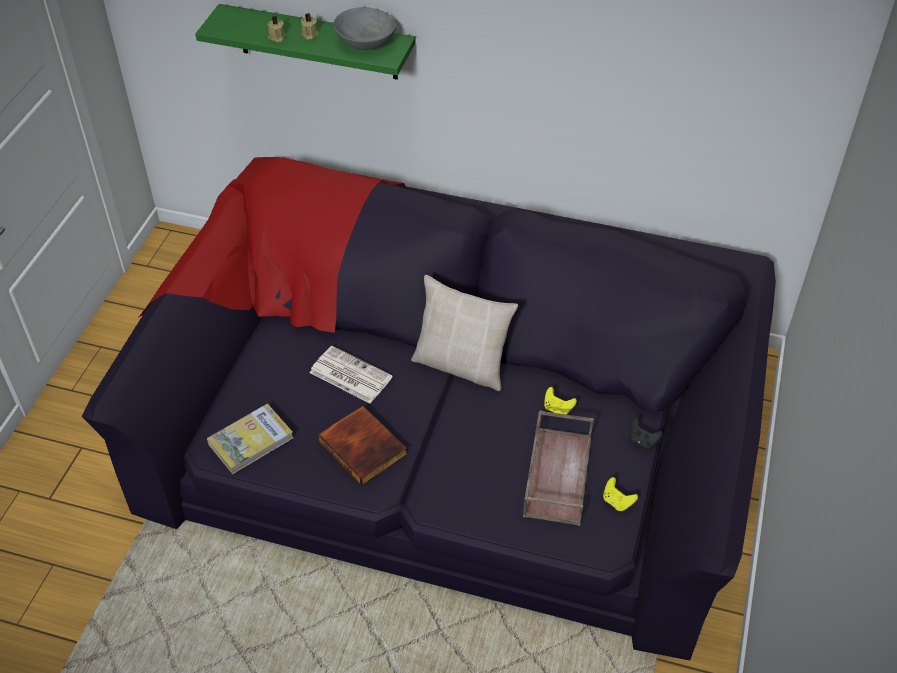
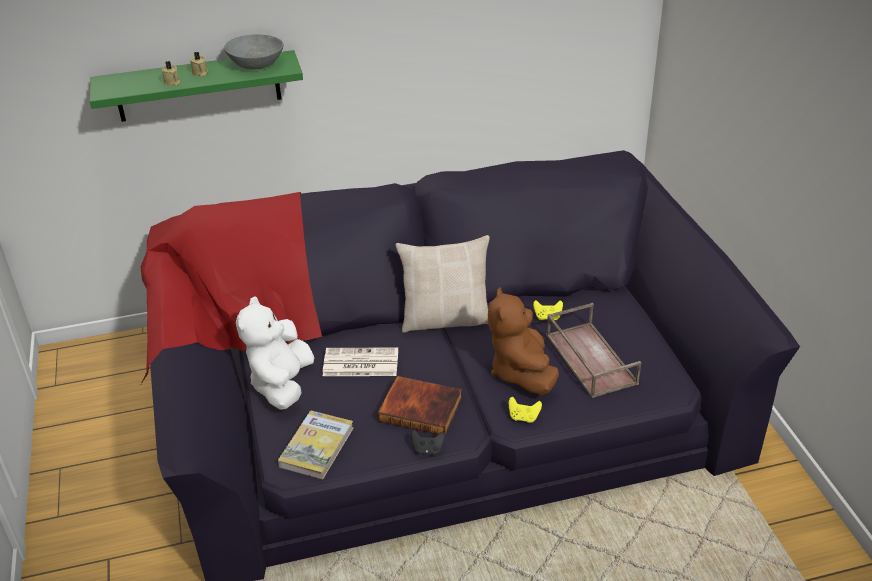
camera: 30 degrees left, 10 degrees down
yellow game controller [603,477,638,511] -> yellow game controller moved to [509,397,542,423]
black game controller [629,418,663,449] -> black game controller moved to [411,430,446,455]
none -> white plush toy [236,297,314,410]
none -> brown plush toy [488,287,559,395]

